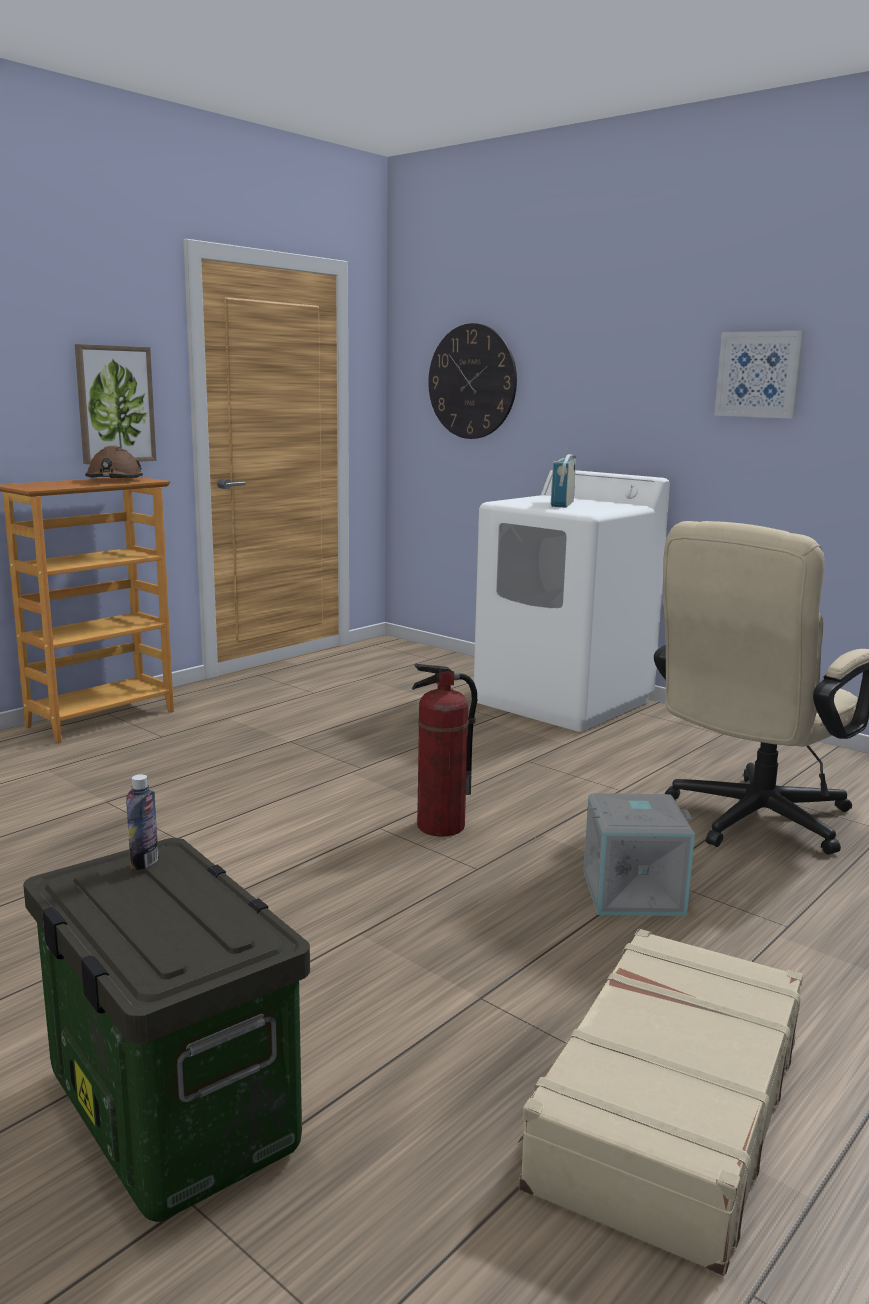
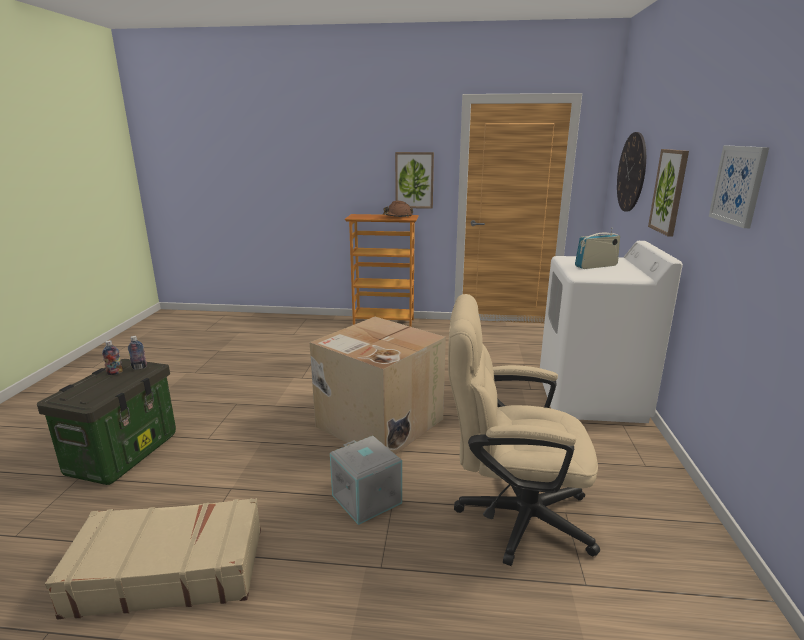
camera: 55 degrees right, 5 degrees up
fire extinguisher [412,664,477,837] -> cardboard box [310,317,446,454]
none -> bottle [102,340,123,375]
none -> picture [648,149,689,237]

